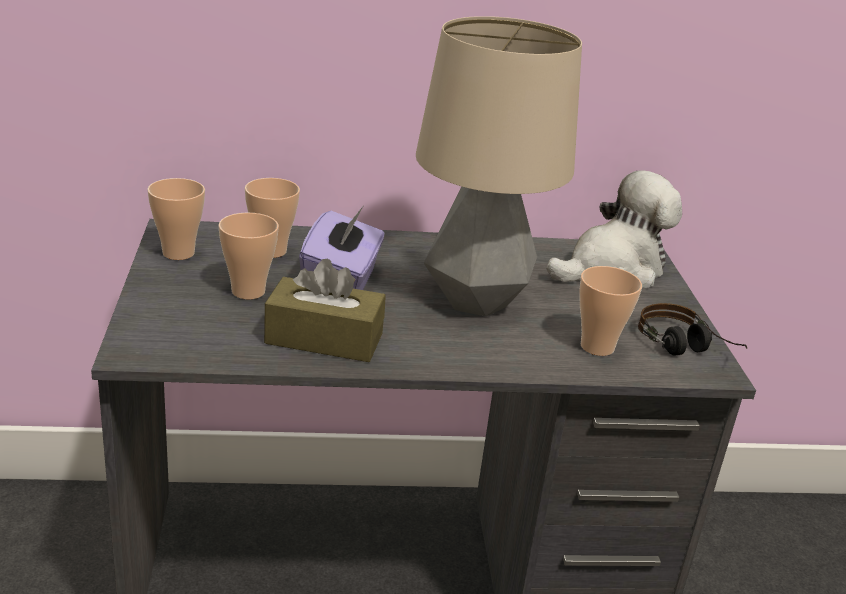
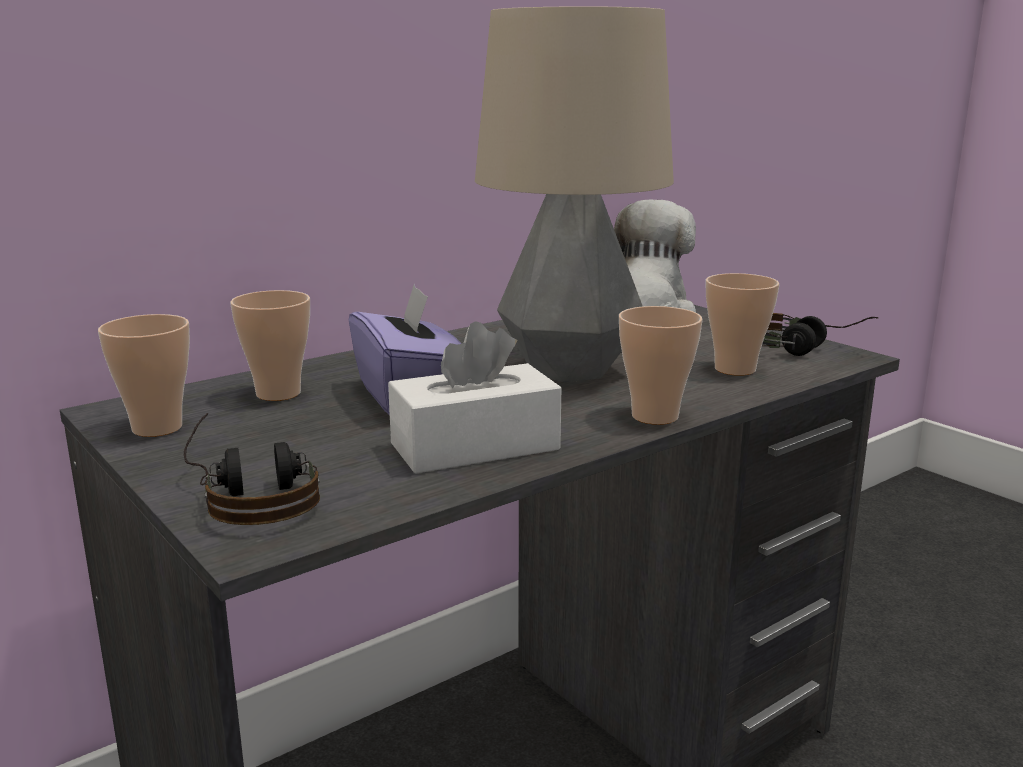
camera: 30 degrees left, 10 degrees down
cup [218,213,279,299] -> cup moved to [619,306,703,425]
brown tissue box [264,259,386,362] -> white tissue box [388,321,561,474]
none -> headphones [184,413,320,525]

